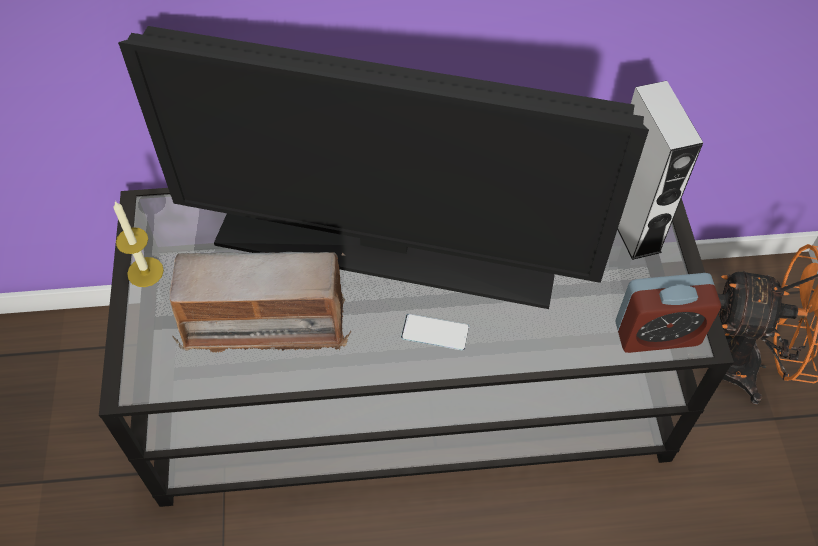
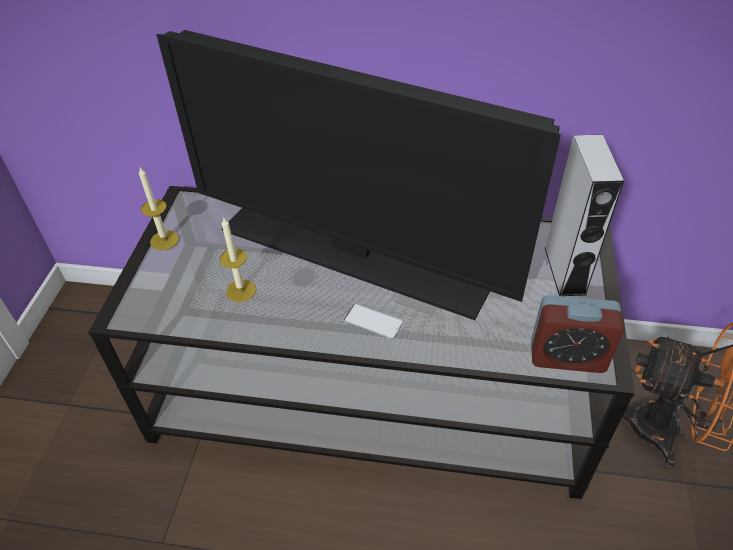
camera: 15 degrees right, 10 degrees down
radio [170,252,351,353] -> candle [220,218,256,302]

